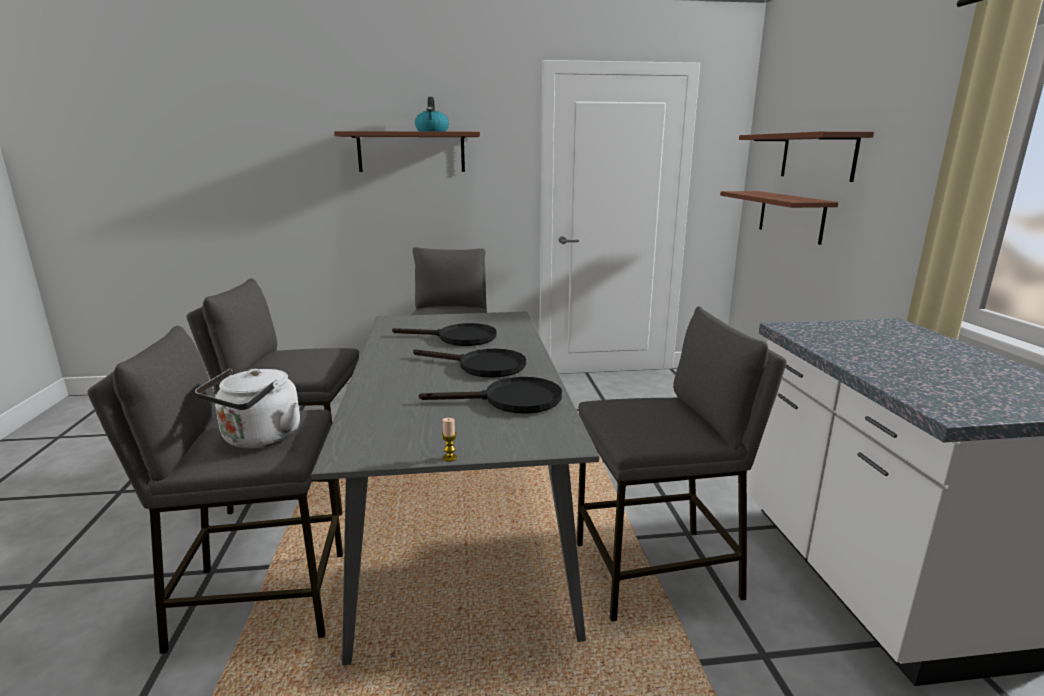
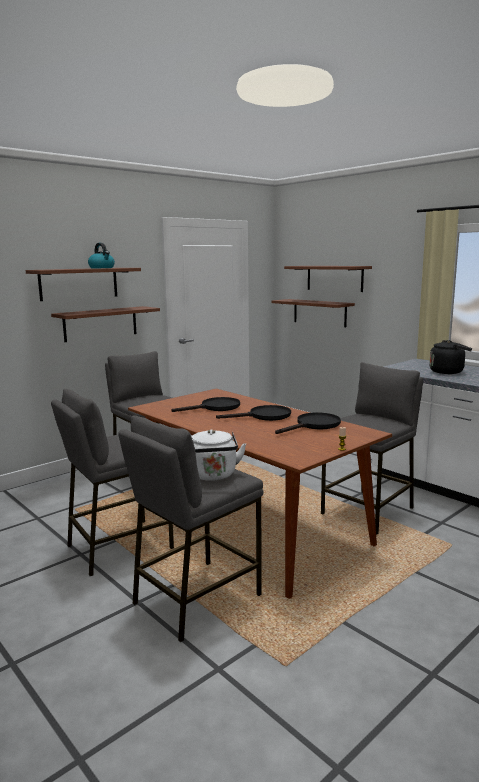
camera: 35 degrees left, 5 degrees down
grey dining table [312,312,600,665] -> brown dining table [128,389,392,599]
none -> brown shelf [51,306,160,342]
none -> black kettle [429,340,472,374]

